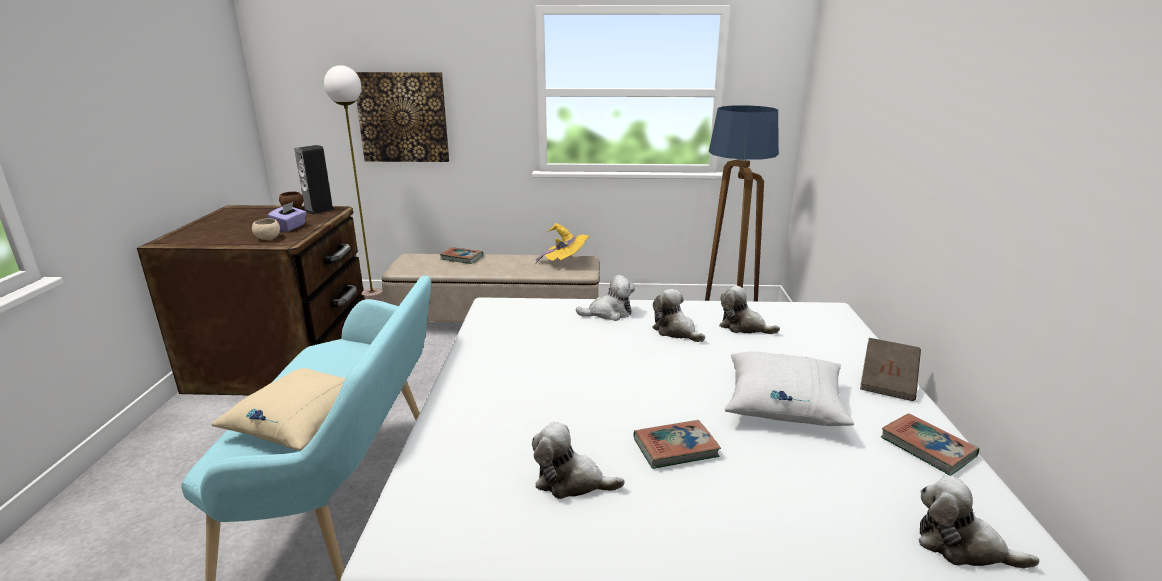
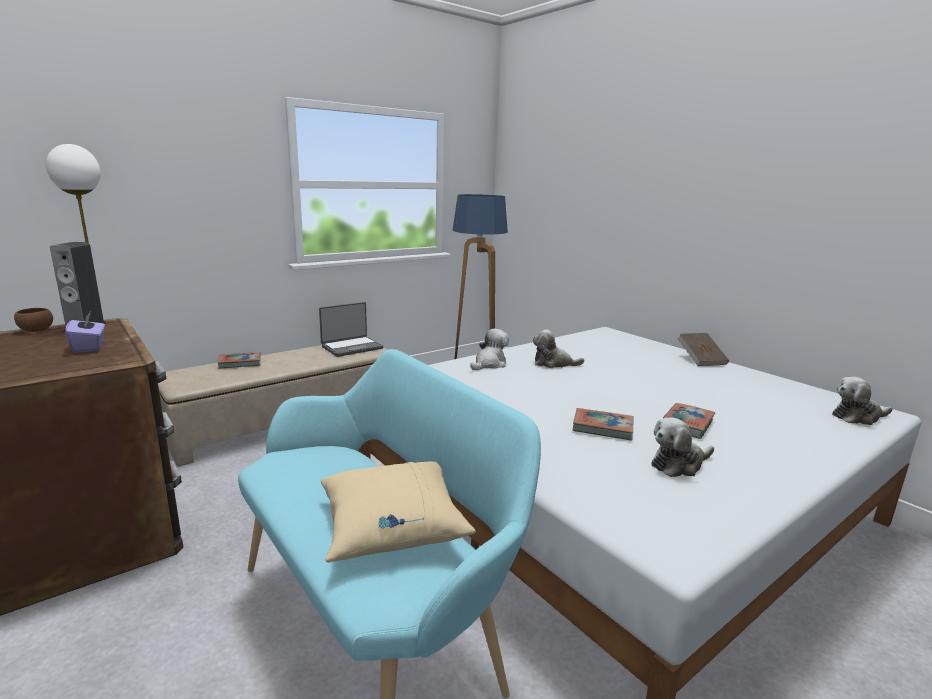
camera: 40 degrees left, 5 degrees down
beige bowl [252,218,280,240] -> none
picture [356,72,449,162] -> none
yellow hat [535,223,590,264] -> laptop [319,302,383,357]
plush toy [720,286,780,334] -> none
grey pillow [725,351,854,426] -> none
book [881,413,979,475] -> book moved to [572,408,633,441]

